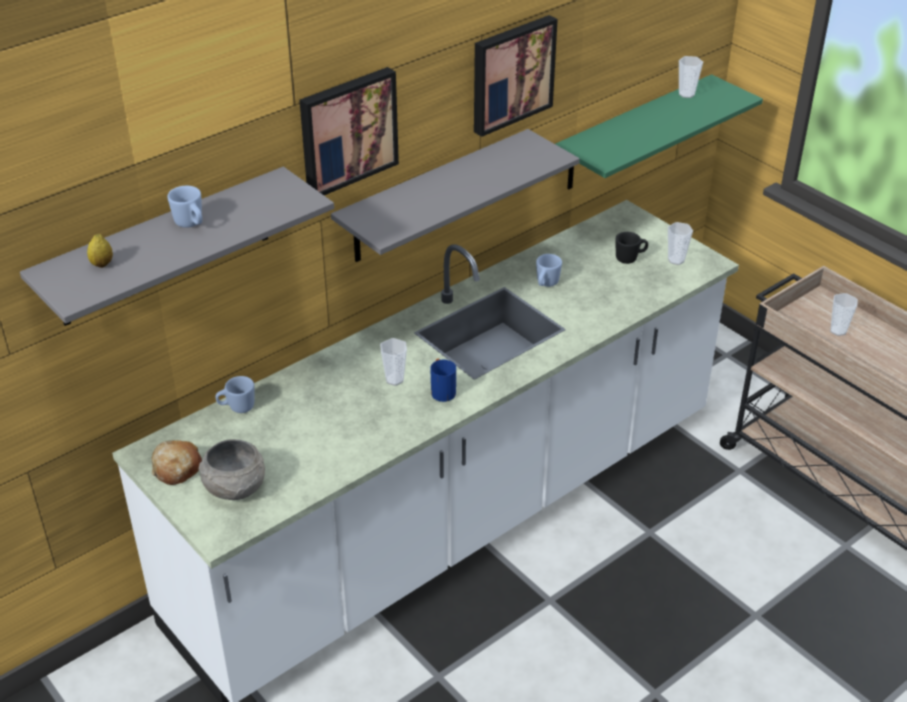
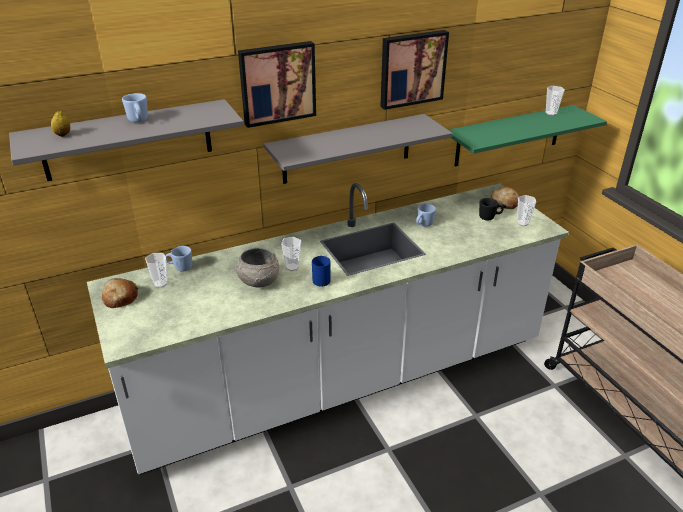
camera: 15 degrees right, 5 degrees down
grey bowl [198,439,265,500] -> grey bowl moved to [236,248,279,288]
cup [830,293,858,336] -> cup moved to [145,253,167,288]
none -> bread [491,187,519,209]

